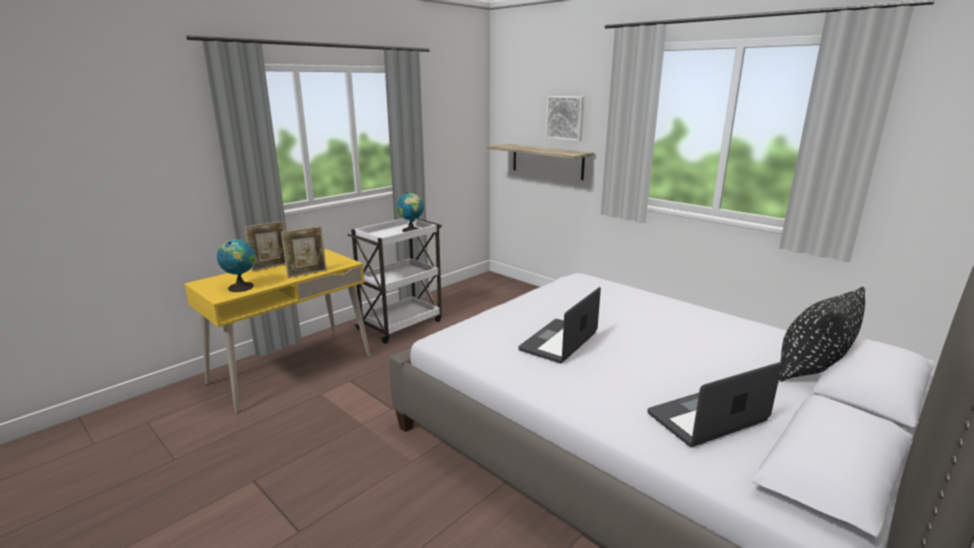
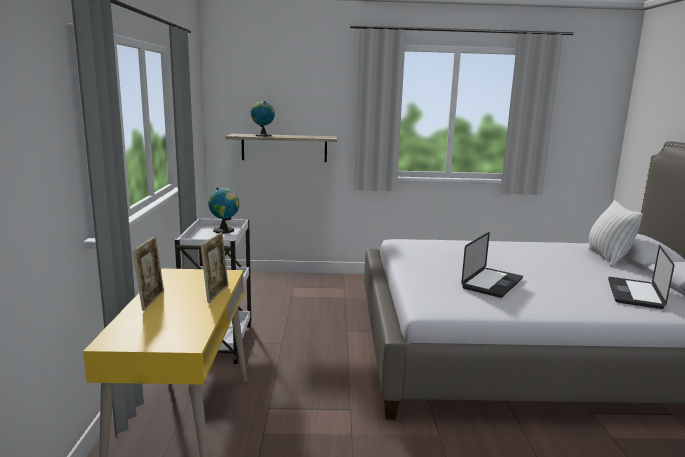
camera: 45 degrees left, 5 degrees down
globe [217,239,256,292] -> globe moved to [251,101,275,137]
laptop [519,287,601,363] -> laptop turned 135 degrees counterclockwise [461,232,523,298]
picture [546,96,584,141] -> none
black pillow [779,287,865,382] -> white pillow [588,200,643,267]

